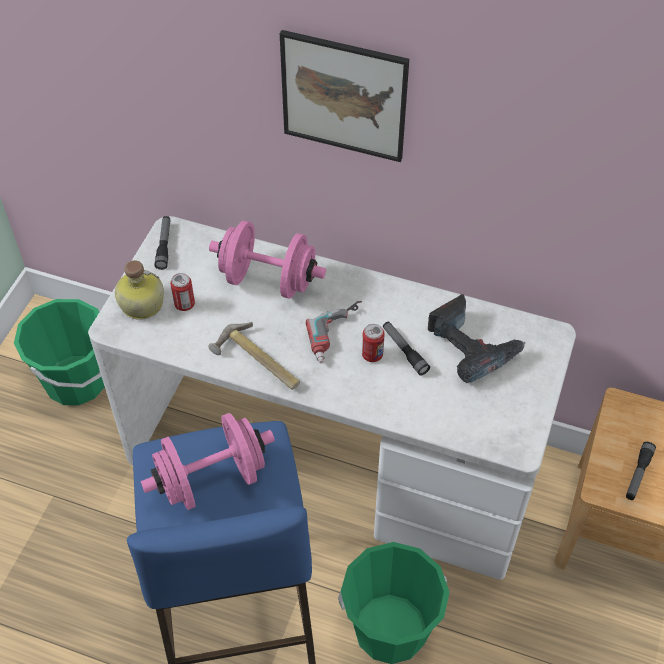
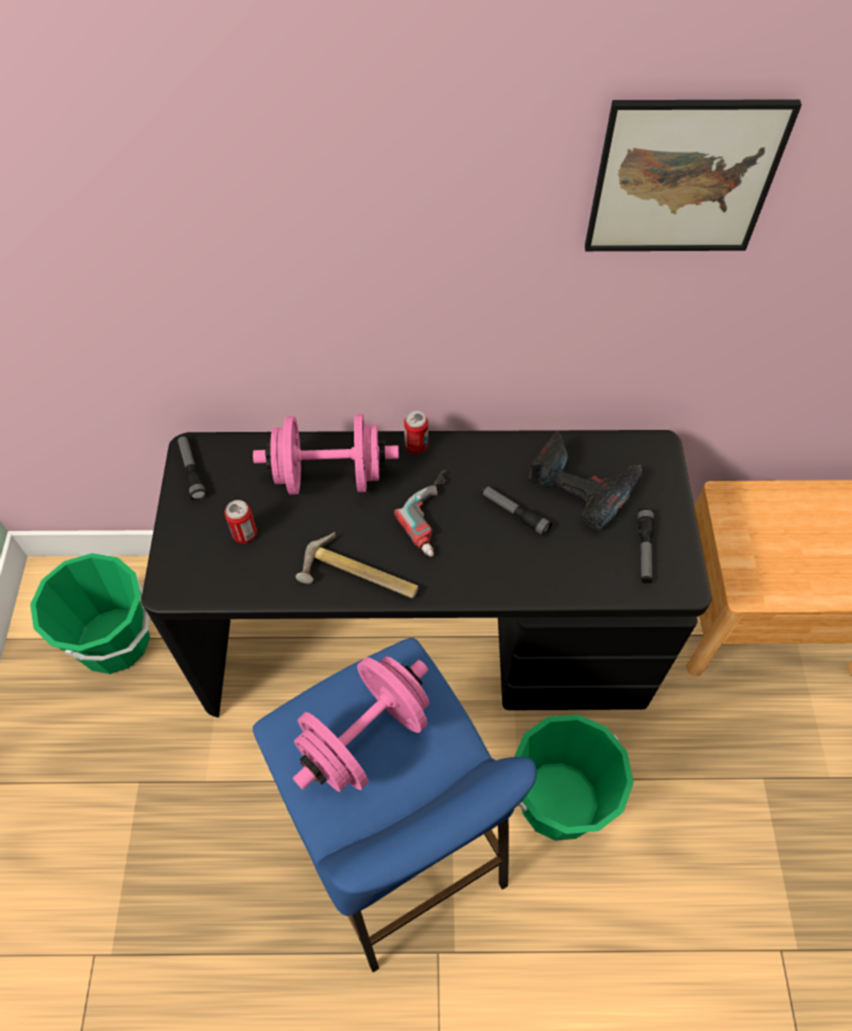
camera: 20 degrees left, 5 degrees up
white desk [88,216,576,580] -> black desk [141,430,712,718]
bottle [115,260,164,320] -> none
picture [280,30,409,162] -> picture moved to [585,99,802,251]
can [362,324,385,362] -> can moved to [404,411,428,454]
flashlight [626,442,656,500] -> flashlight moved to [638,508,654,583]

